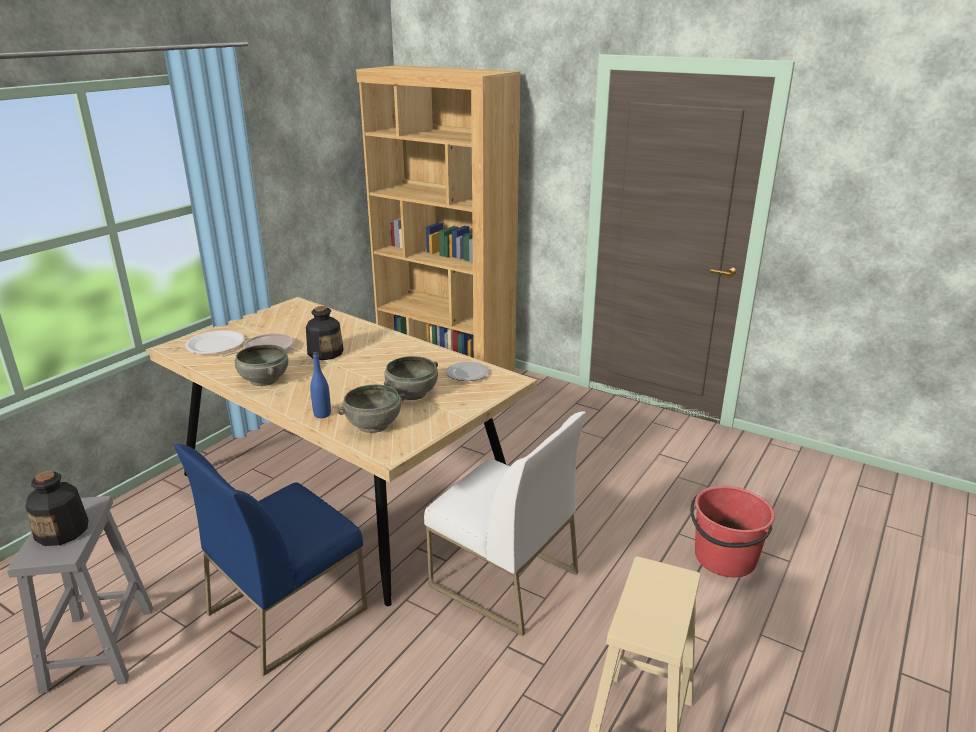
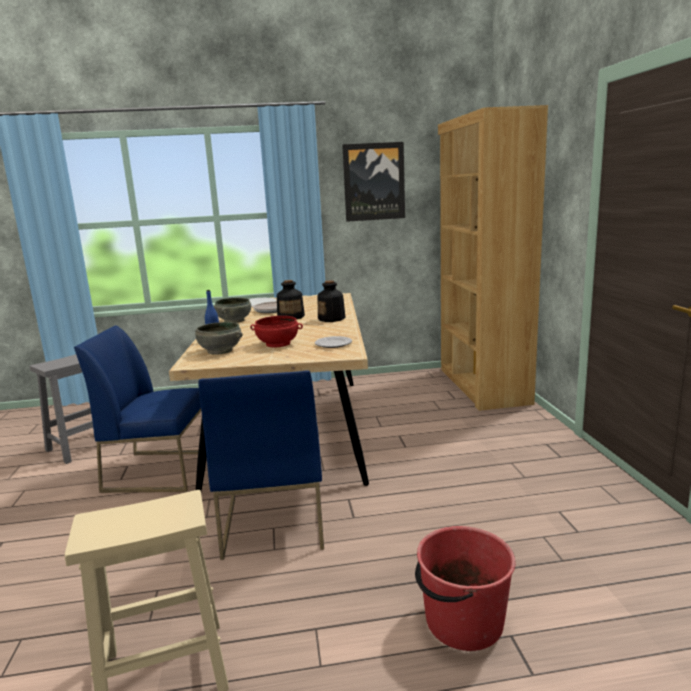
camera: 50 degrees right, 10 degrees down
bottle [25,471,89,546] -> bottle moved to [318,280,346,322]
grey bowl [384,356,438,400] -> red bowl [250,316,303,347]
white chair [424,411,586,636] -> blue chair [198,370,324,560]
none -> picture [342,142,405,222]

